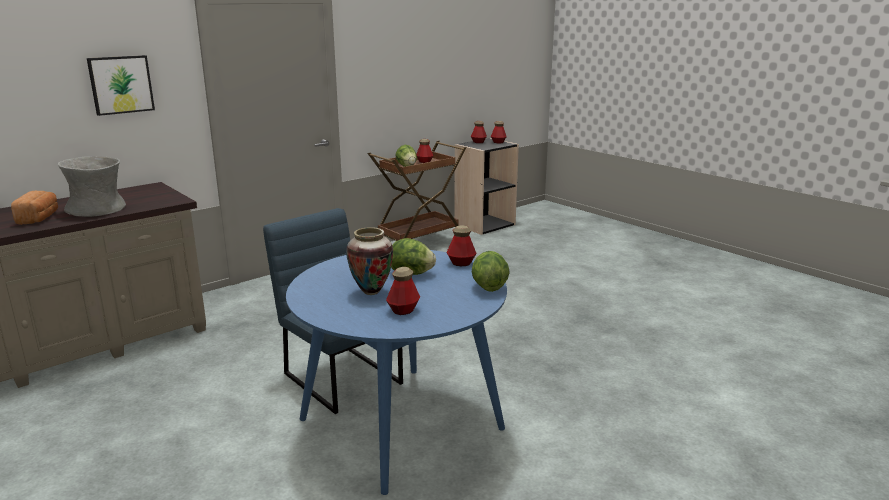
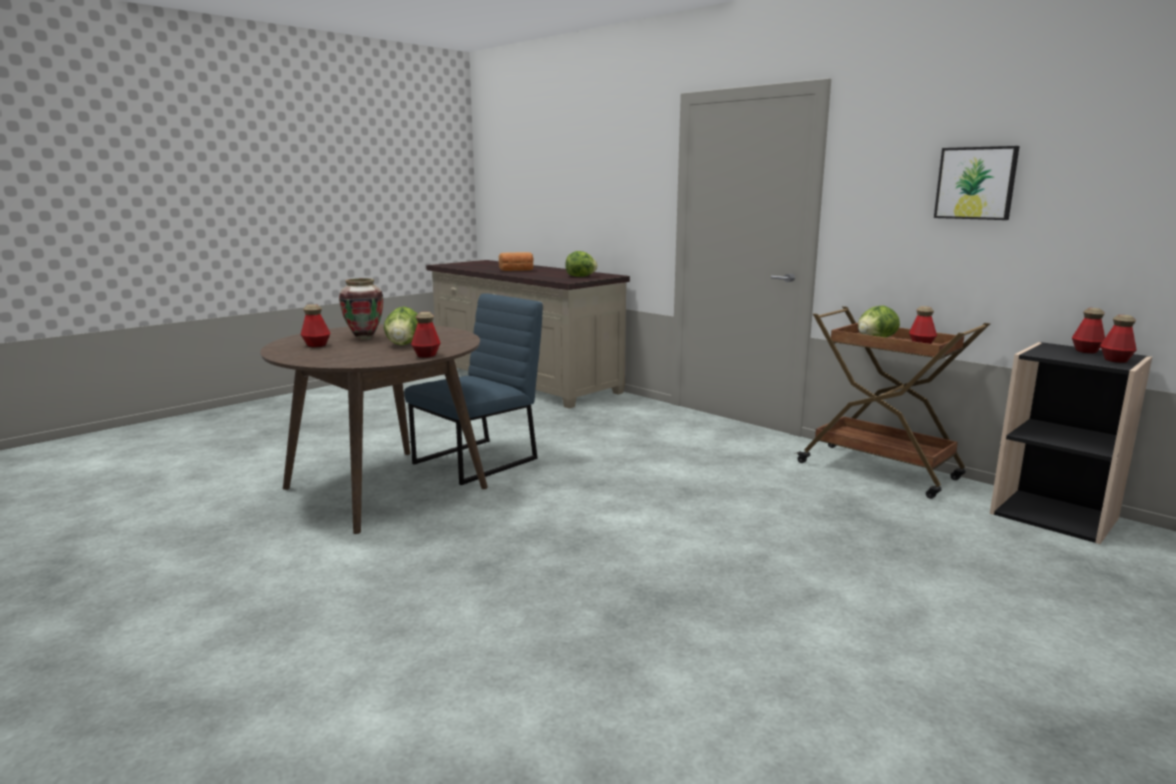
camera: 85 degrees right, 5 degrees down
grey vase [58,156,126,217] -> none
picture [87,55,155,116] -> picture moved to [934,146,1020,220]
blue dining table [286,250,507,495] -> brown dining table [260,324,488,534]
lettuce [472,251,510,292] -> lettuce moved to [565,251,598,277]

